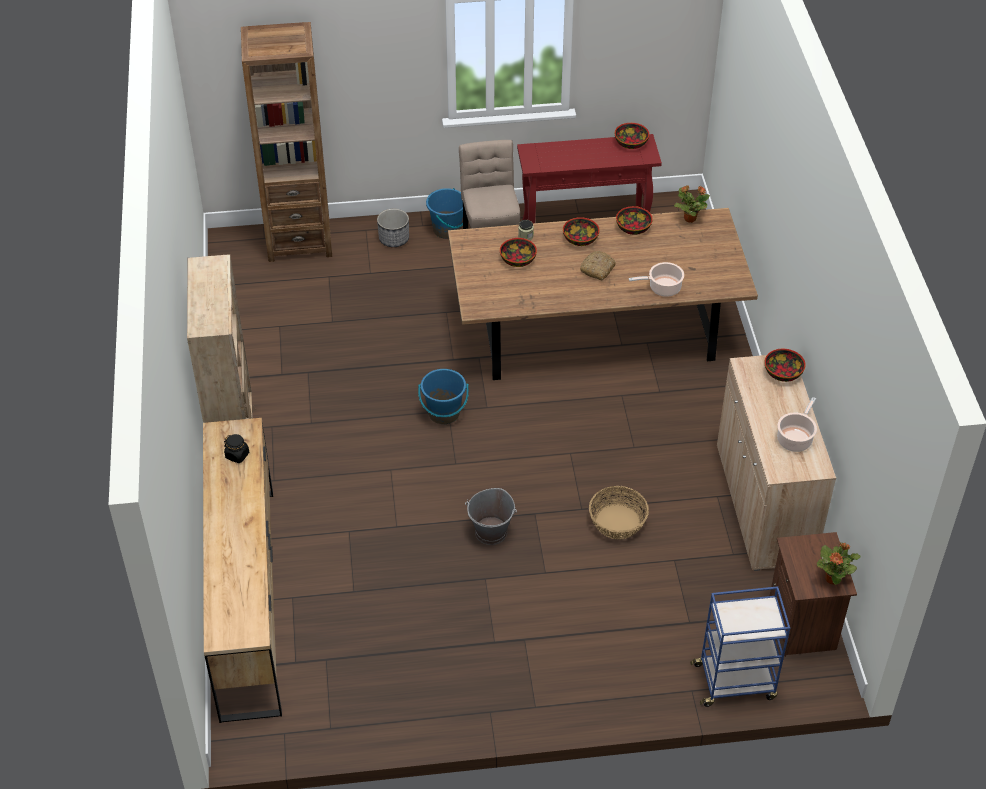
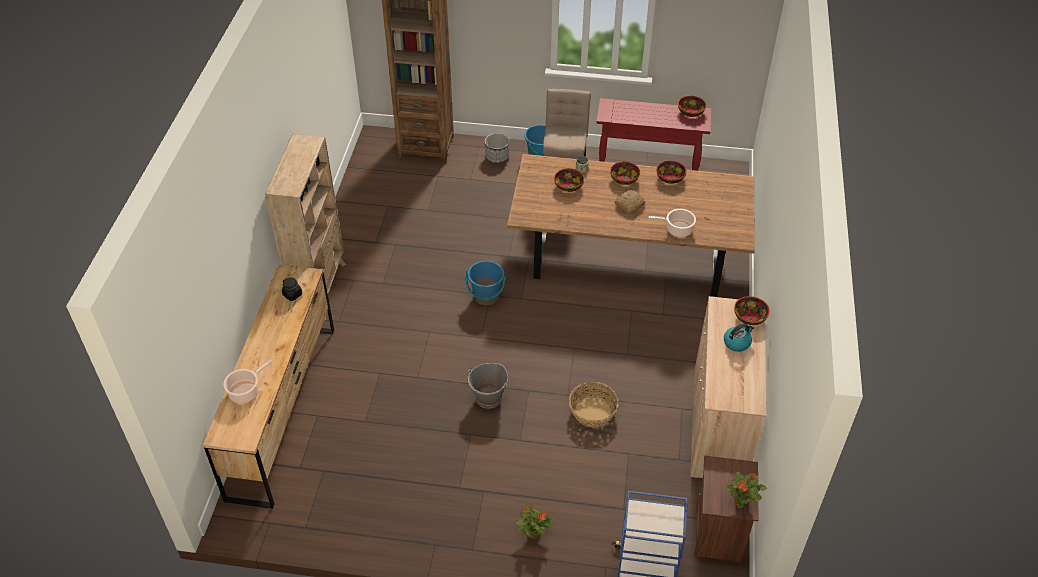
camera: 15 degrees right, 0 degrees up
potted plant [674,185,710,223] -> potted plant moved to [516,503,553,539]
cooking pot [777,397,817,452] -> cooking pot moved to [223,359,273,403]
none -> kettle [724,324,754,352]

